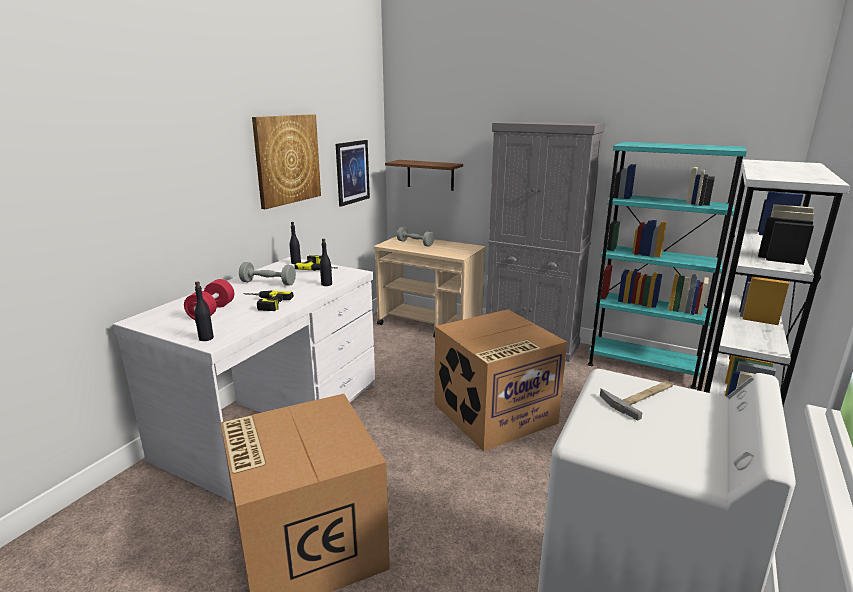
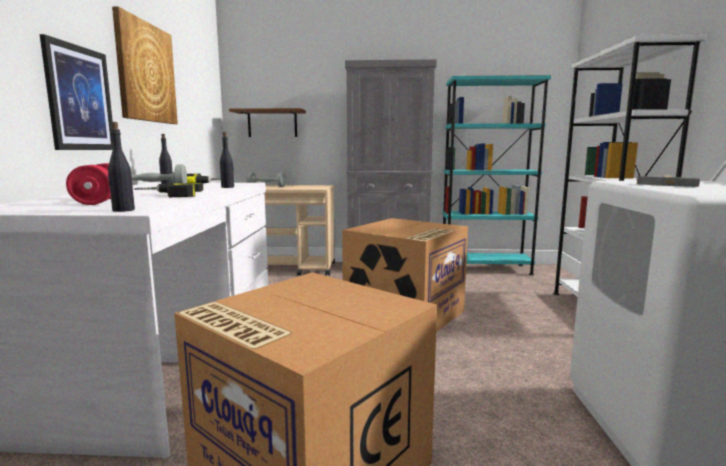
camera: 25 degrees left, 10 degrees down
picture [336,140,370,207] -> picture moved to [40,34,113,150]

